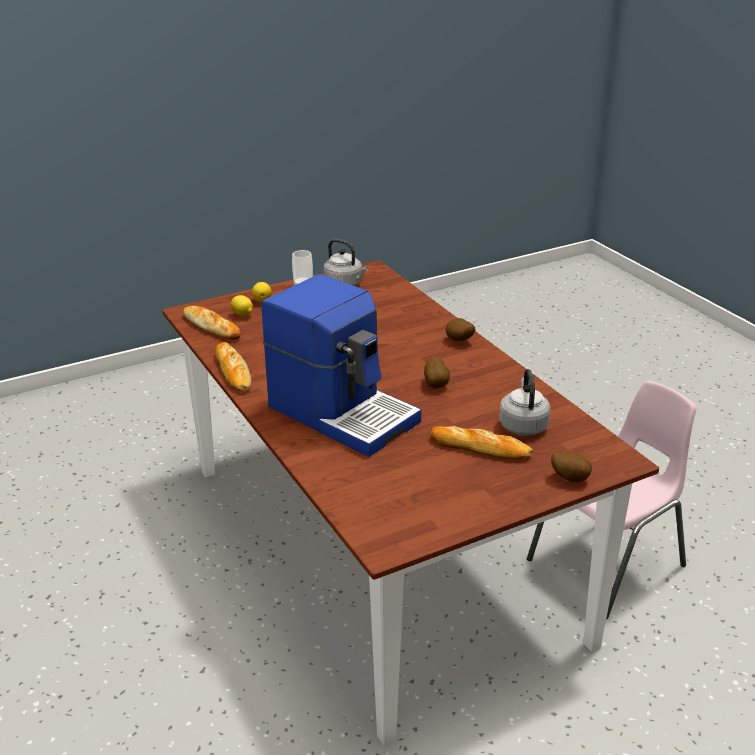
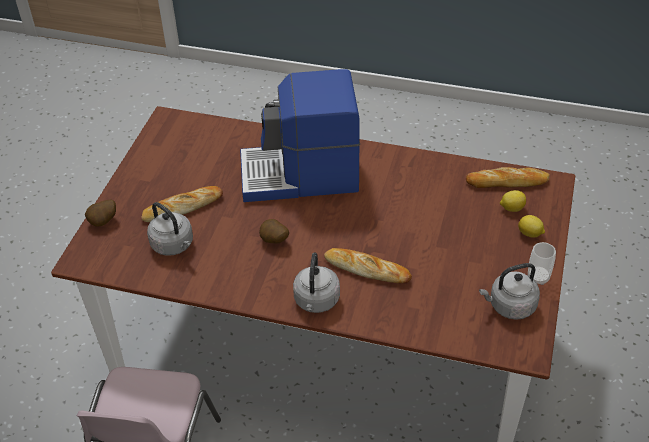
camera: 135 degrees right, 15 degrees up
bread [215,342,252,392] -> bread moved to [324,248,412,284]
potato [445,318,475,341] -> grey kettle [293,252,340,313]

